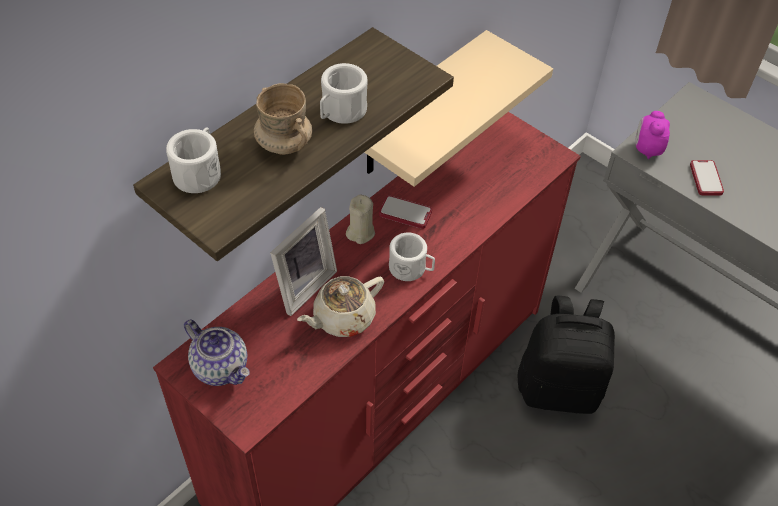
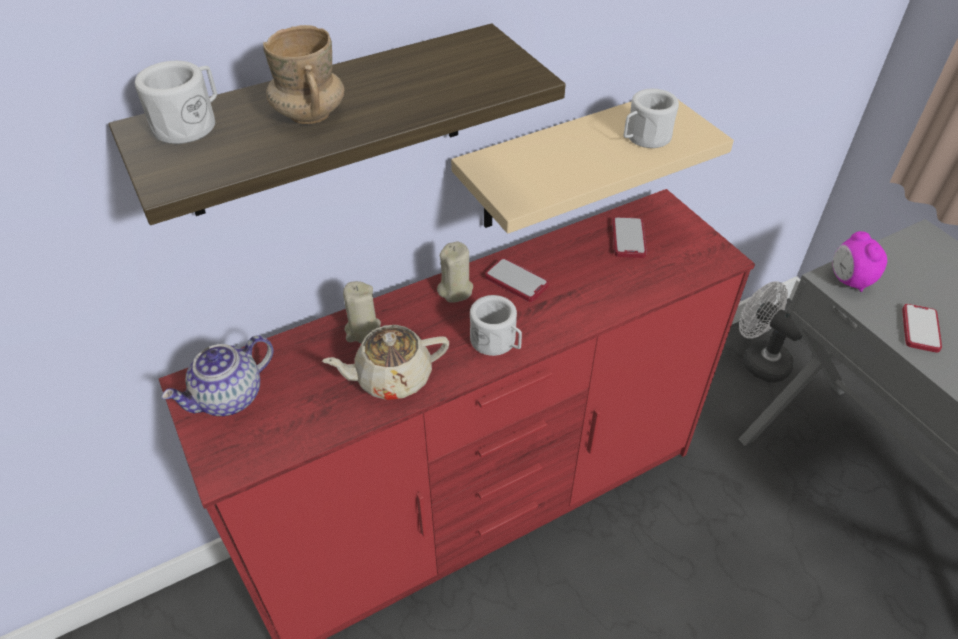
camera: 20 degrees right, 5 degrees down
teapot [184,319,250,386] -> teapot turned 75 degrees clockwise [161,335,274,416]
picture frame [270,207,337,316] -> beige candle [343,281,381,343]
white mug [320,63,367,124] -> white mug moved to [623,89,679,148]
black backpack [518,295,615,414] -> none
alarm clock [635,111,670,159] -> alarm clock turned 45 degrees counterclockwise [832,231,887,292]
none -> phone [612,217,647,258]
none -> white fan [739,281,802,382]

